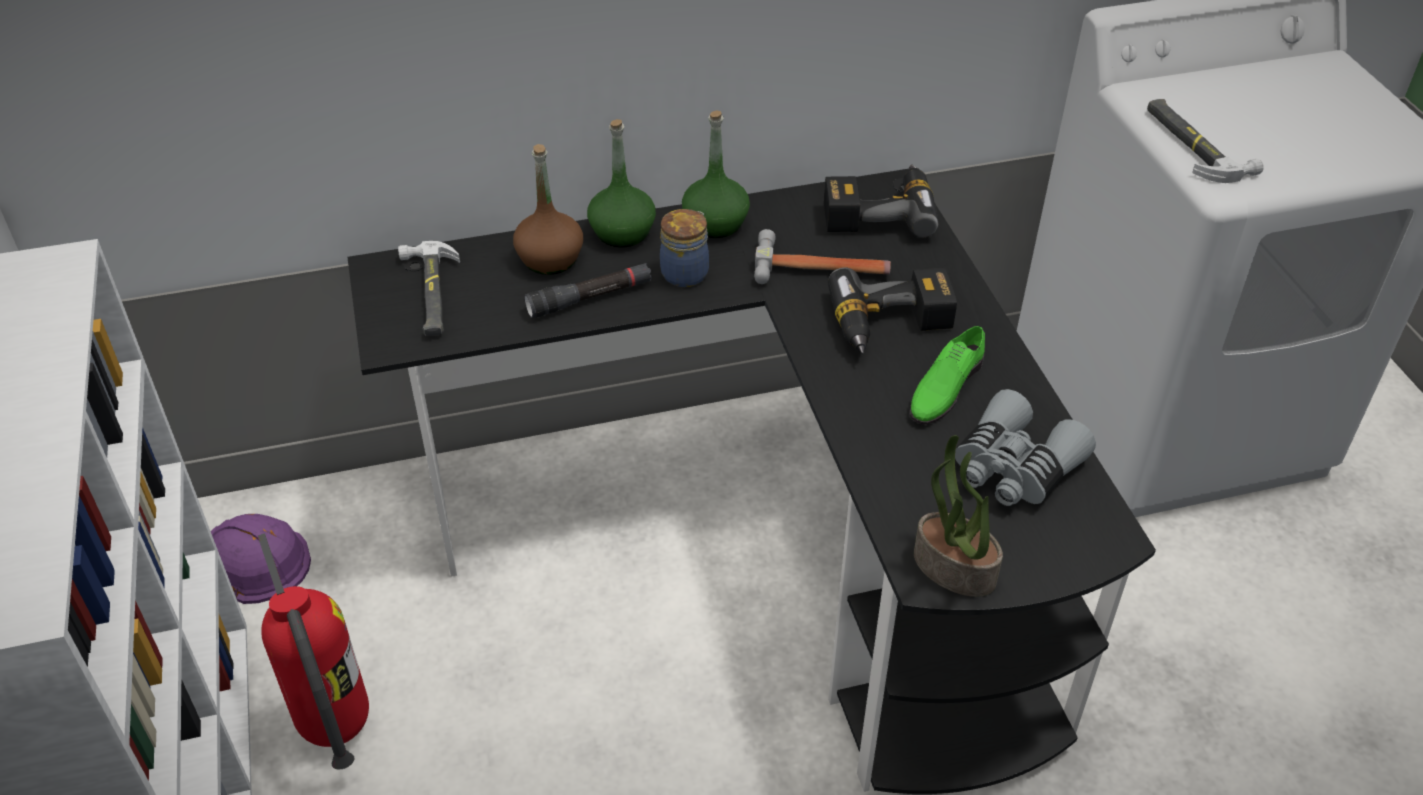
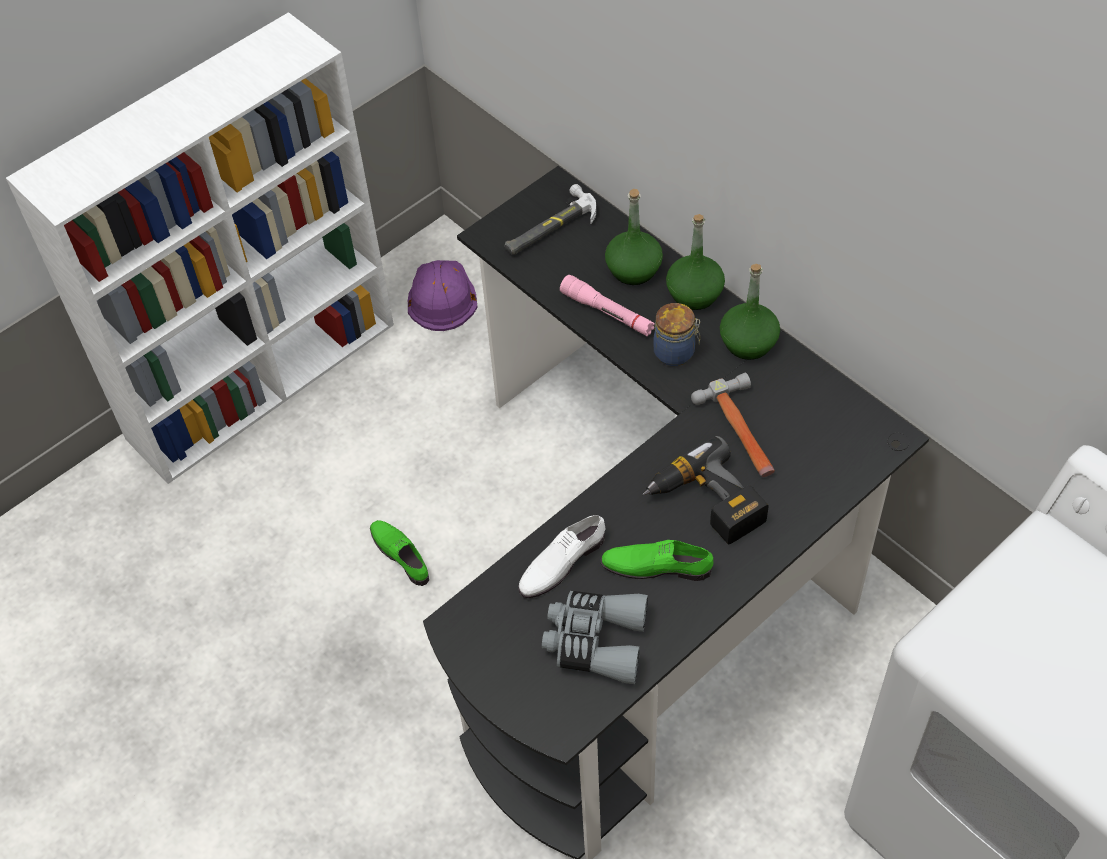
camera: 65 degrees right, 10 degrees up
fire extinguisher [258,533,369,770] -> none
brown bottle [513,144,583,275] -> green bottle [605,189,663,285]
black flashlight [524,263,652,318] -> pink flashlight [560,275,655,336]
power drill [824,164,939,238] -> none
potted plant [914,435,1003,597] -> none
hammer [1147,99,1264,183] -> none
none -> green shoe [370,520,429,586]
none -> white shoe [518,515,606,598]

